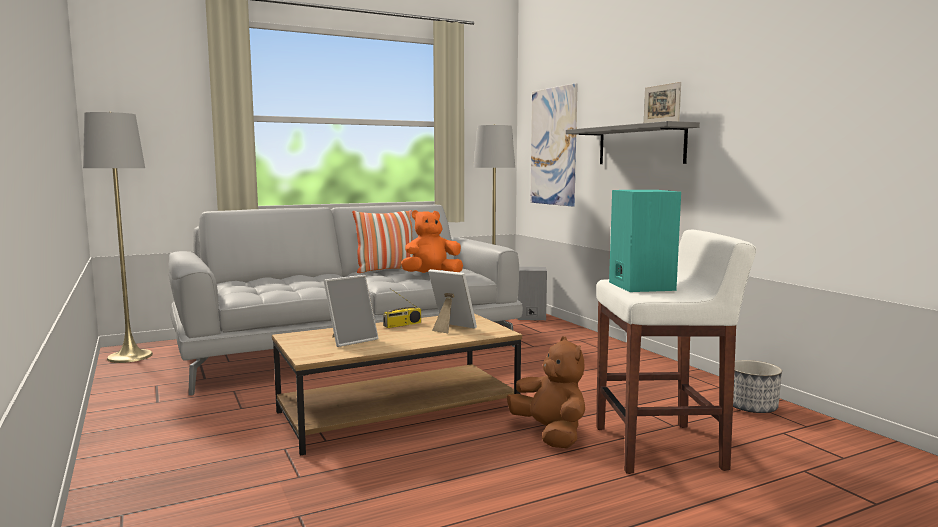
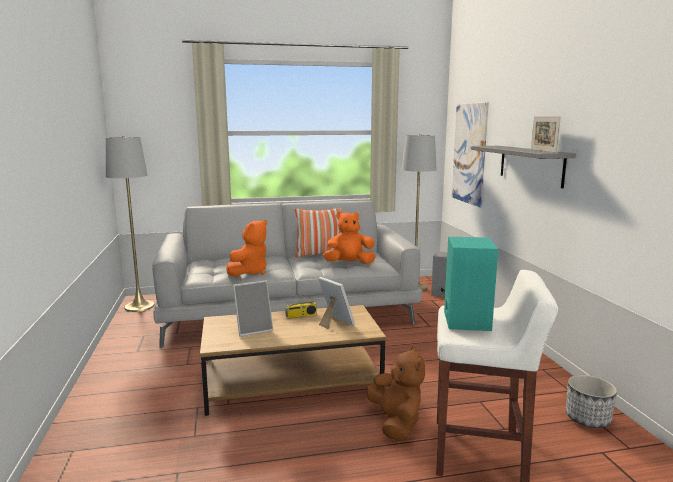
camera: 15 degrees right, 5 degrees up
none -> orange plush toy [226,220,267,276]

